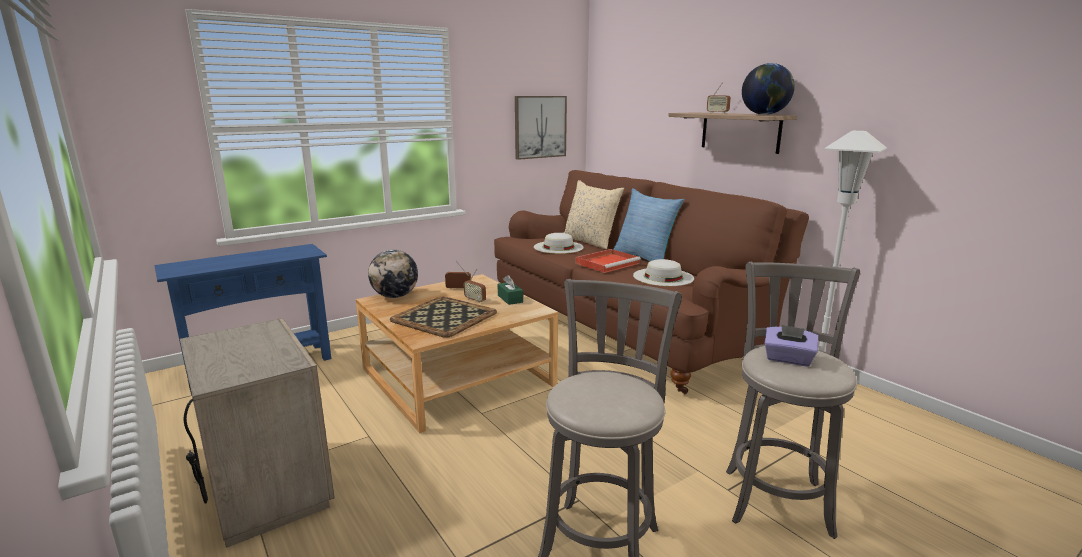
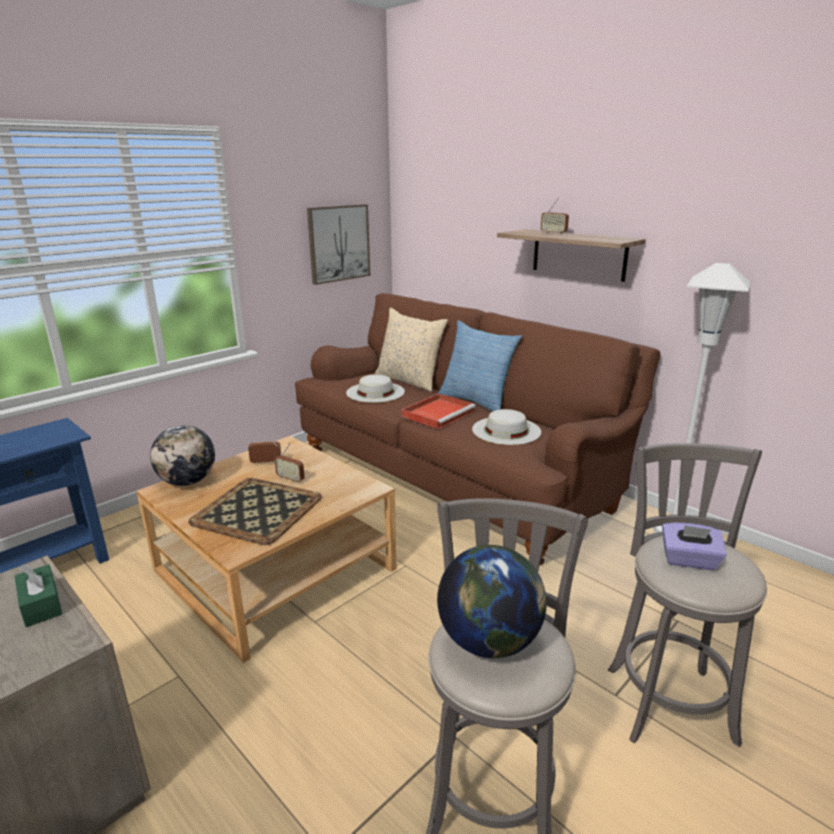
camera: 10 degrees left, 5 degrees up
green tissue box [498,275,523,305] -> green tissue box moved to [15,564,62,627]
globe [742,63,795,115] -> globe moved to [437,545,547,658]

